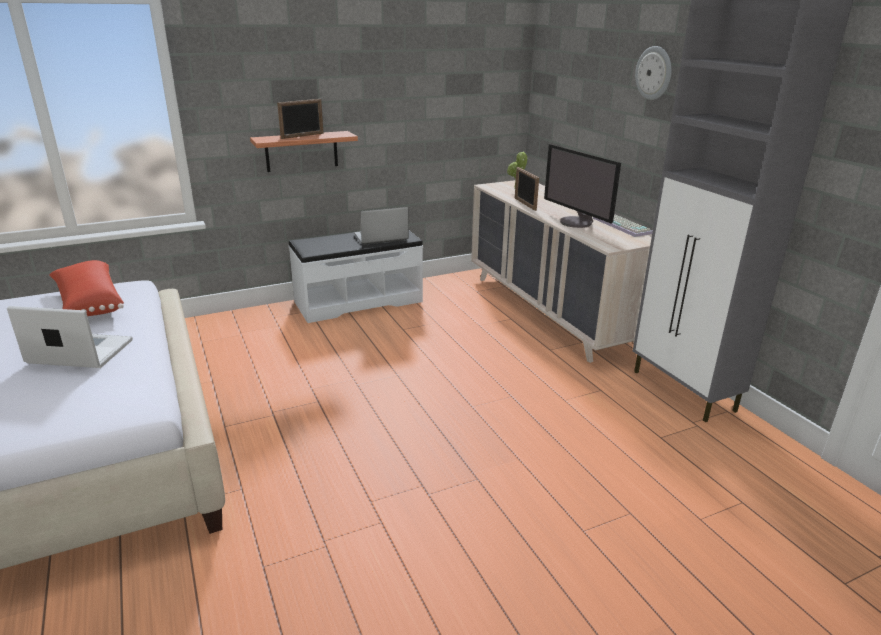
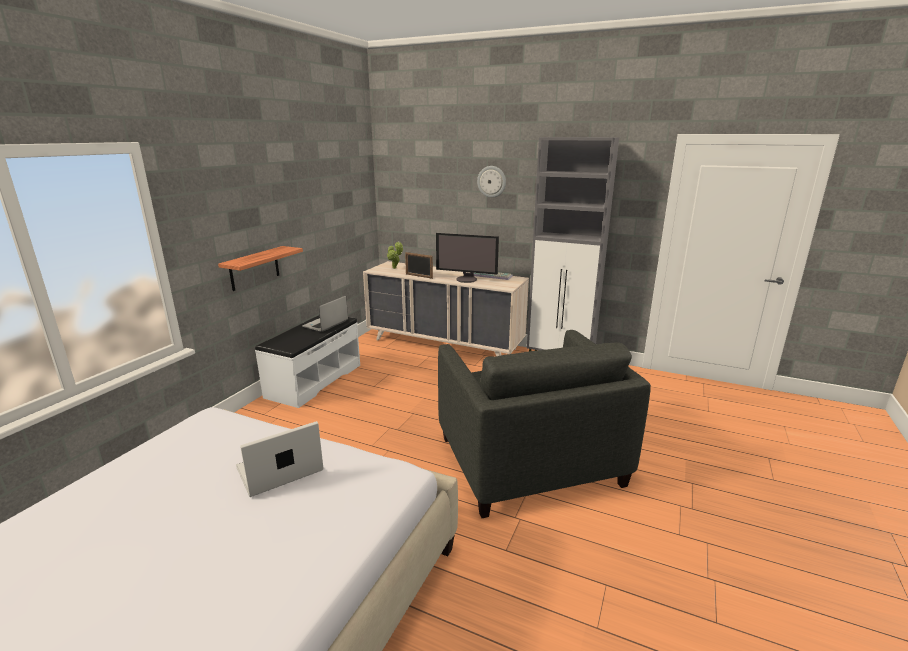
camera: 40 degrees left, 5 degrees down
red pillow [49,260,124,316] -> none
picture frame [277,99,324,139] -> none
none -> grey armchair [438,330,651,518]

